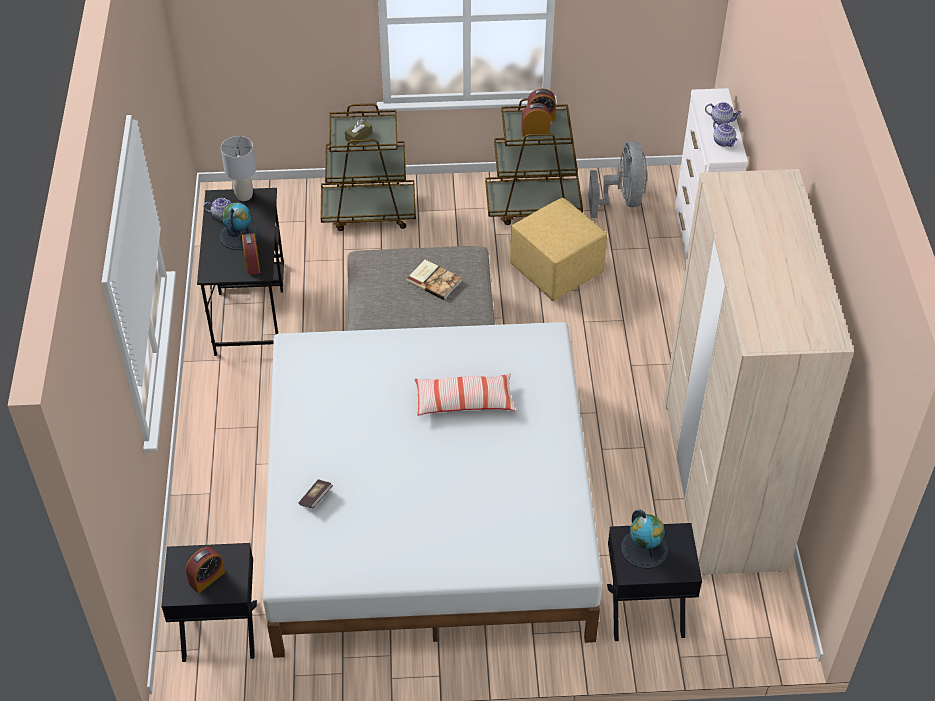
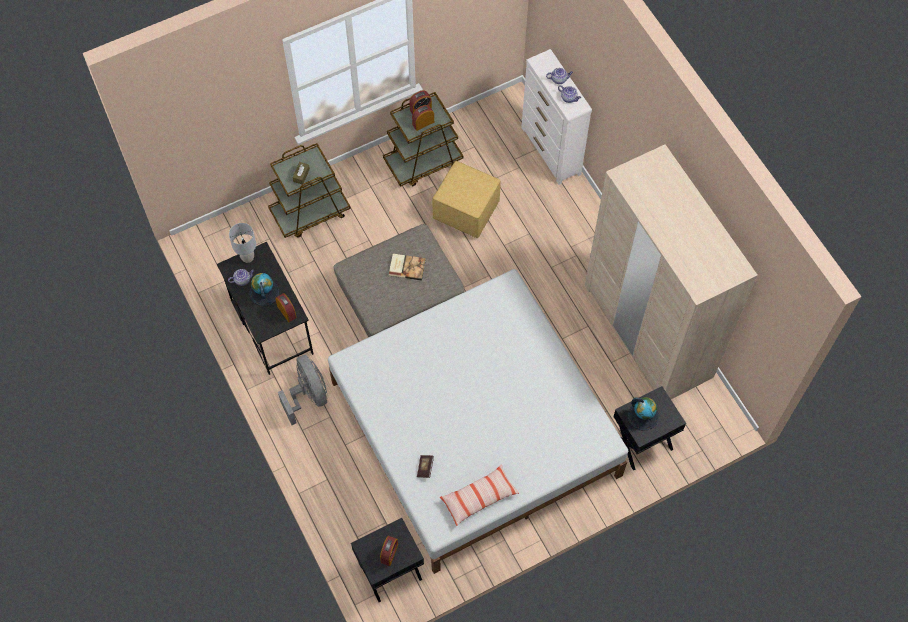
camera: 25 degrees left, 15 degrees up
pillow [415,373,515,416] -> pillow moved to [440,464,519,526]
grey fan [588,141,647,218] -> grey fan moved to [278,355,327,425]

